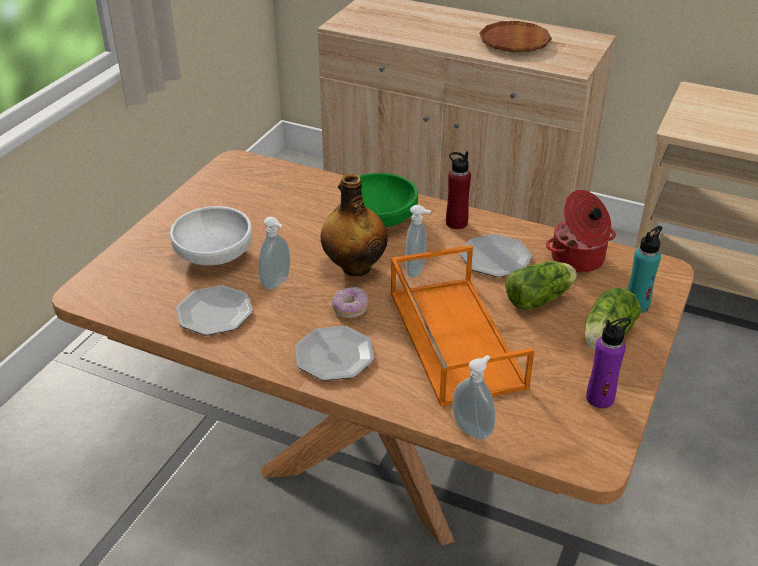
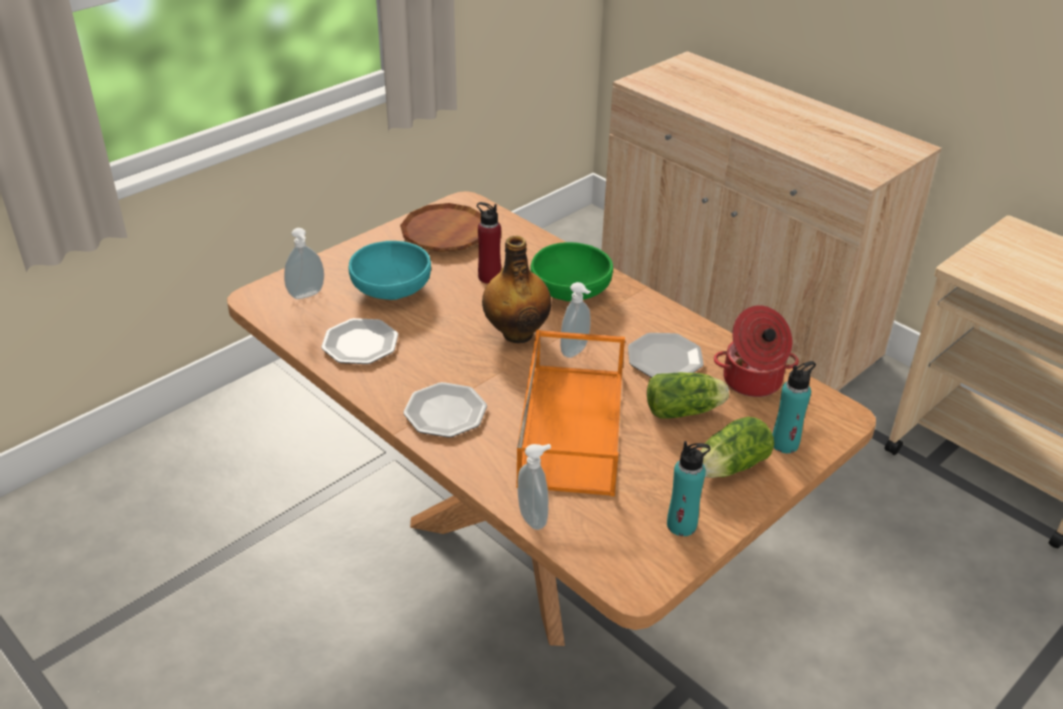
camera: 20 degrees right, 0 degrees up
white bowl [170,206,252,266] -> turquoise bowl [348,241,431,300]
soap dispenser [258,217,290,290] -> soap dispenser moved to [284,228,324,299]
donut [332,287,368,319] -> none
red bottle [446,151,471,229] -> red bottle moved to [477,202,501,284]
brown plate [479,21,552,52] -> brown plate moved to [400,203,481,252]
purple bottle [586,318,631,408] -> turquoise bottle [667,441,711,536]

